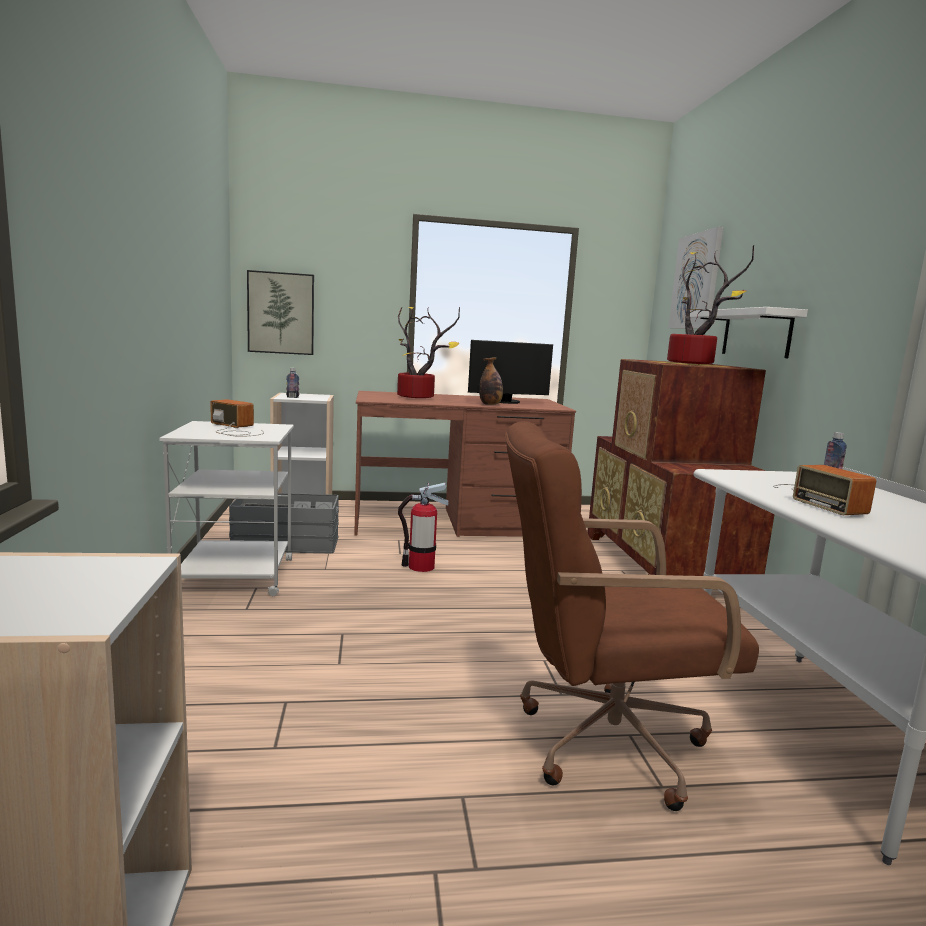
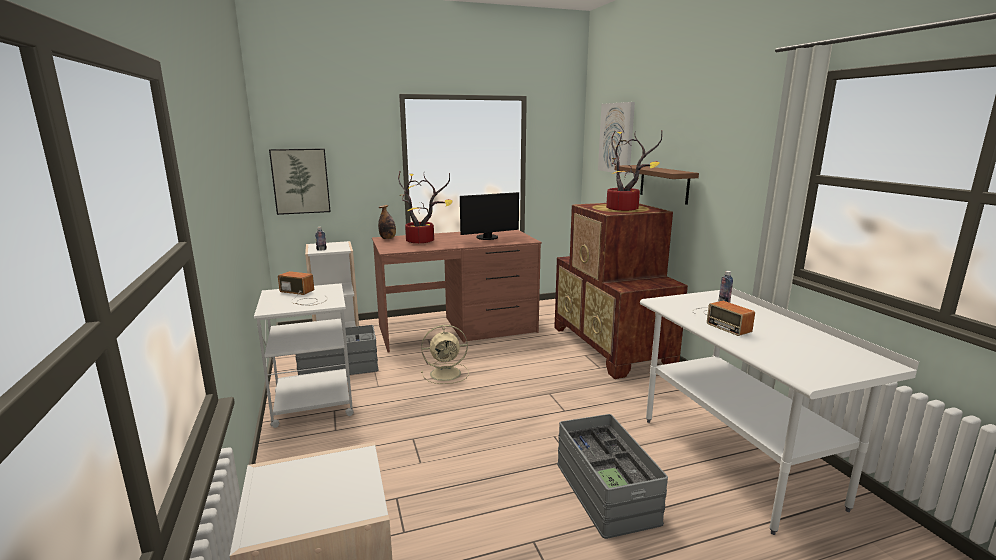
camera: 10 degrees left, 5 degrees up
fire extinguisher [398,483,449,572] -> beige fan [421,325,469,384]
bottle [479,357,503,405] -> bottle moved to [378,205,396,239]
brown office chair [505,421,759,811] -> grey storage box [557,414,668,539]
white shelf [690,307,808,358] -> brown shelf [615,165,699,205]

